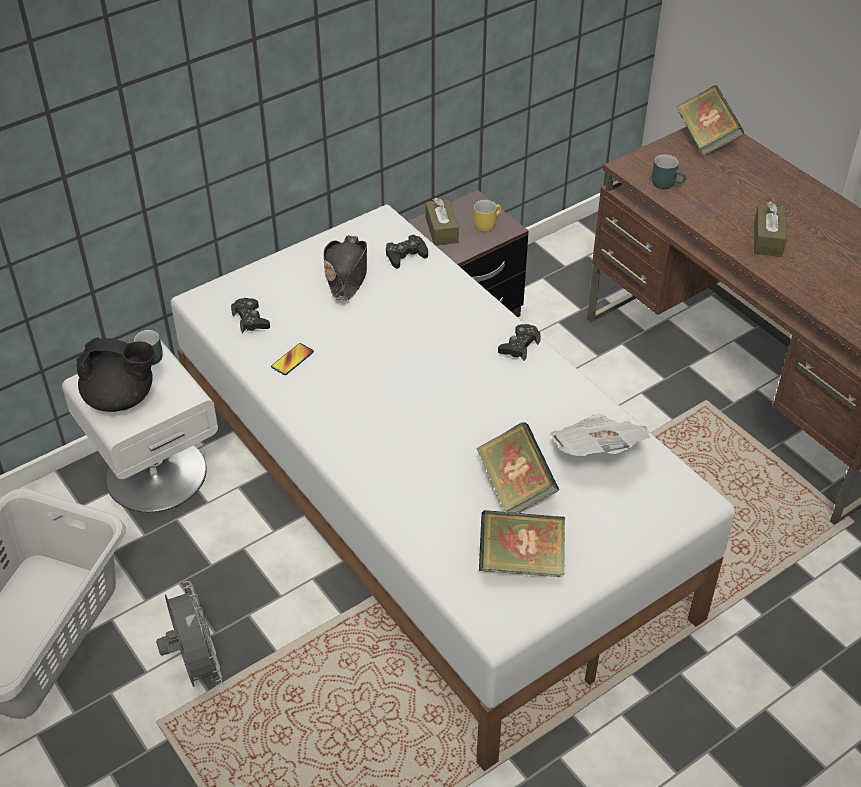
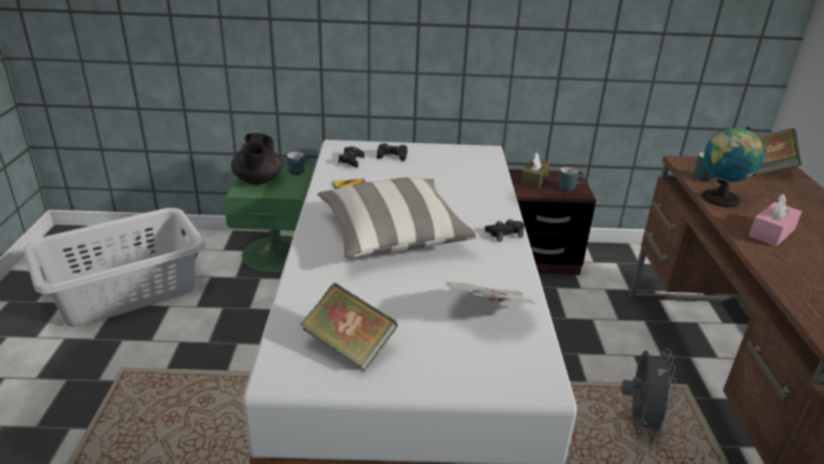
camera: 35 degrees right, 15 degrees down
white nightstand [62,340,218,512] -> green nightstand [224,165,314,273]
black teapot [76,337,155,412] -> black teapot turned 45 degrees clockwise [231,133,283,185]
grey fan [156,581,222,687] -> grey fan moved to [621,349,676,439]
black hat [324,235,367,301] -> none
black game controller [386,235,428,269] -> black game controller moved to [377,143,407,161]
yellow mug [474,200,501,232] -> turquoise mug [558,167,584,191]
book [476,422,560,513] -> none
brown tissue box [754,202,787,257] -> pink tissue box [749,194,802,247]
none -> pillow [317,177,479,258]
none -> globe [702,127,764,207]

